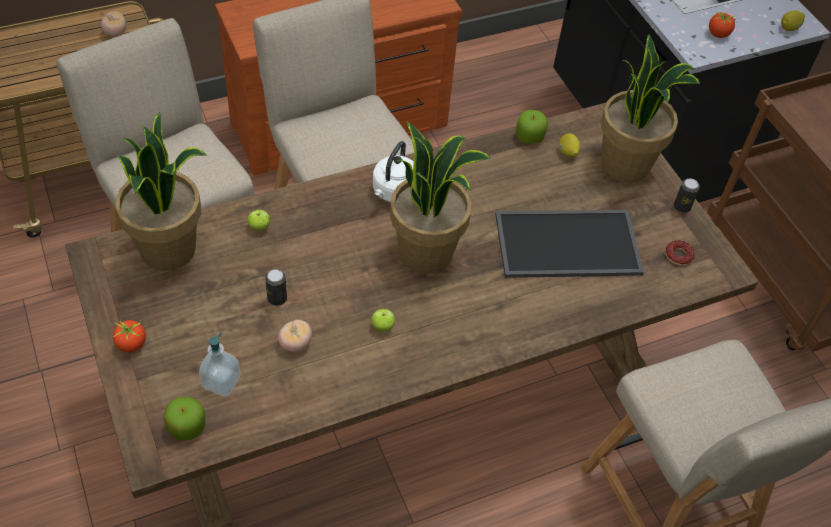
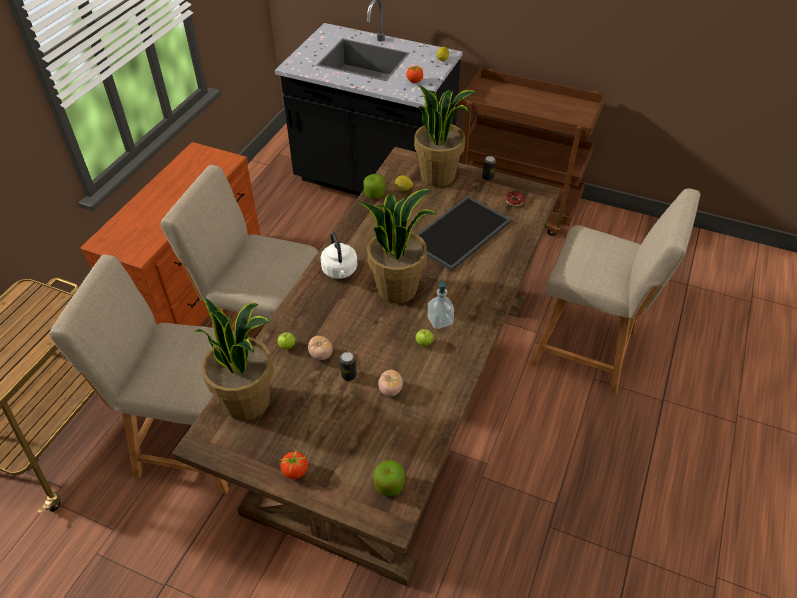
camera: 40 degrees left, 5 degrees down
tomato [101,11,126,37] -> tomato moved to [308,336,333,360]
soap dispenser [199,333,240,396] -> soap dispenser moved to [427,280,454,329]

